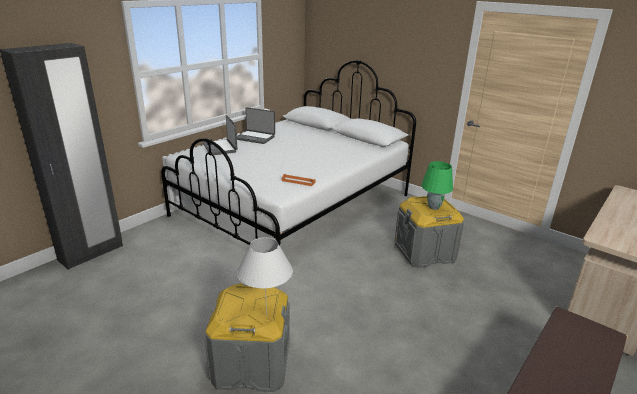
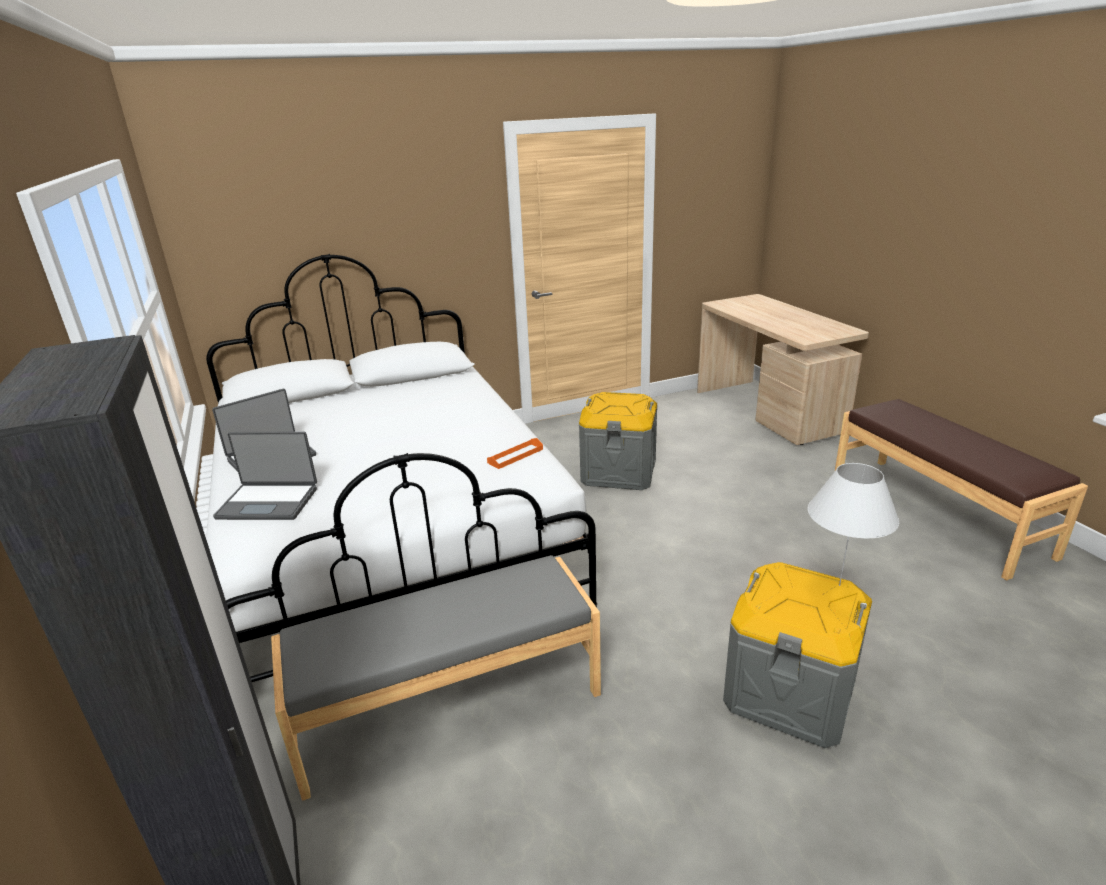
camera: 60 degrees left, 0 degrees up
green table lamp [421,161,453,210] -> none
none -> grey bench [271,555,601,801]

